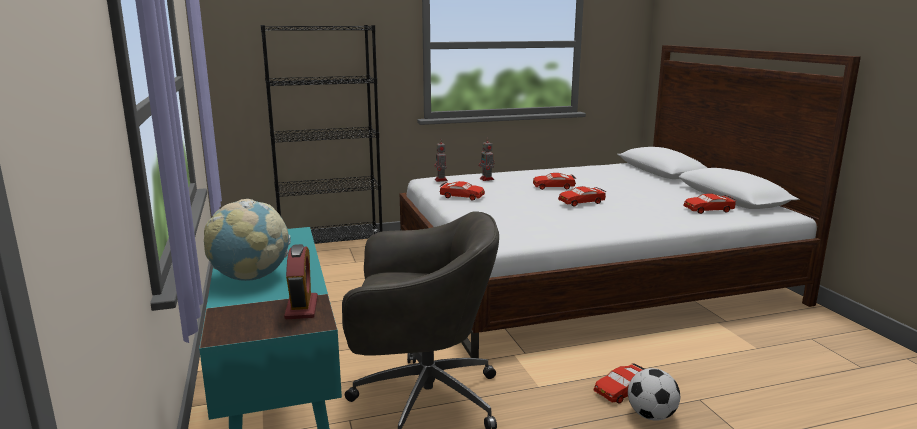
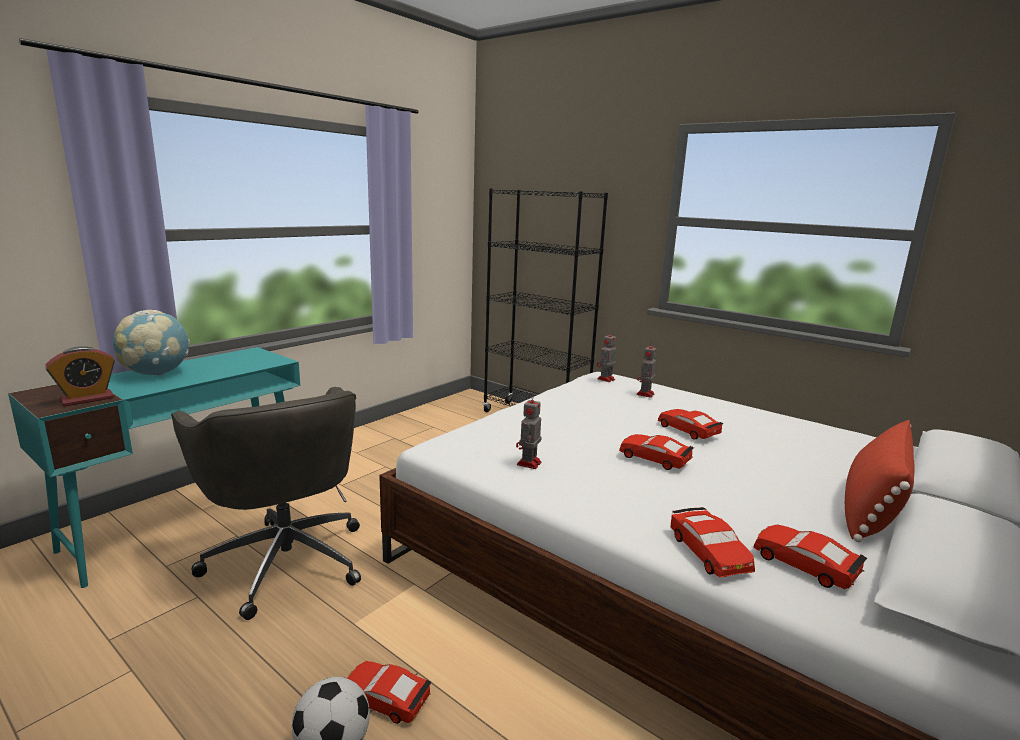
camera: 55 degrees right, 0 degrees up
red toy car [439,181,485,201] -> red toy car moved to [670,507,755,578]
none -> toy robot [516,394,542,469]
none -> red pillow [845,420,915,542]

